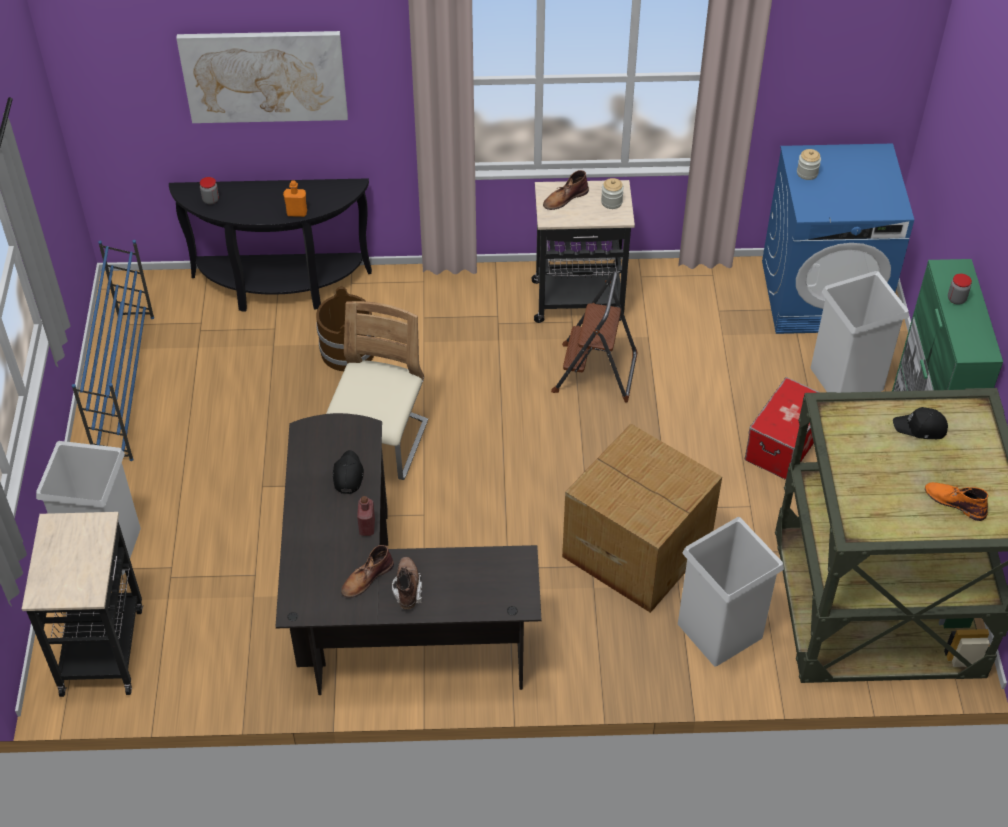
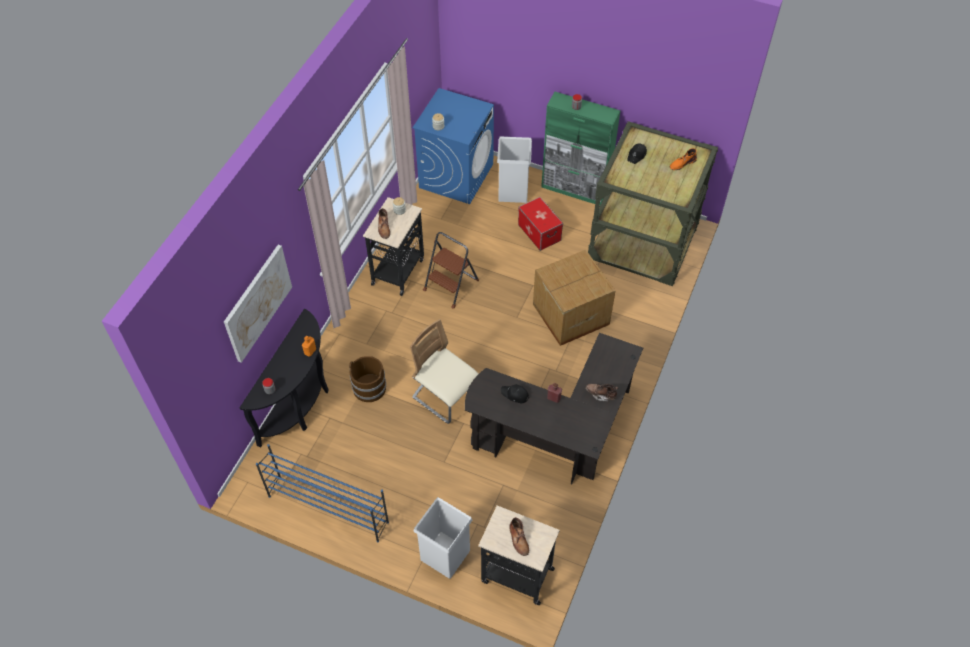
camera: 65 degrees left, 5 degrees up
brown boot [341,545,394,598] -> brown boot moved to [509,517,529,556]
white trash can [678,517,784,667] -> none

